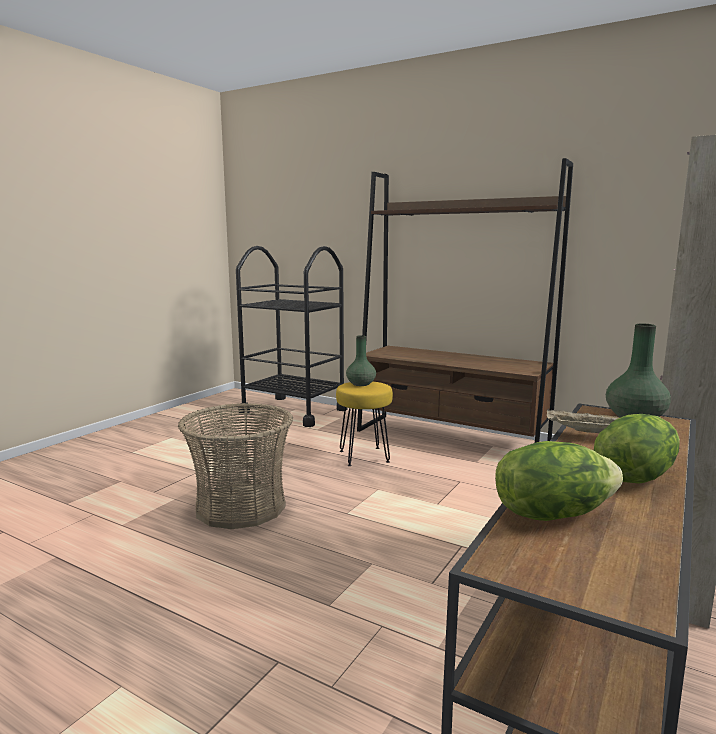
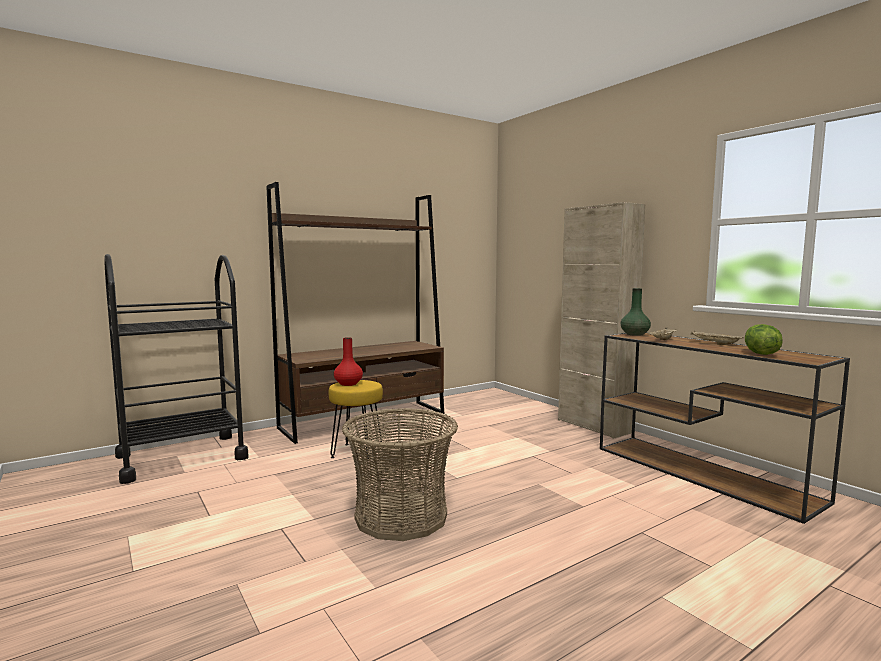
camera: 65 degrees left, 5 degrees down
green vase [346,335,376,386] -> red vase [334,337,363,386]
lettuce [594,414,680,484] -> beige tray [690,331,745,345]

